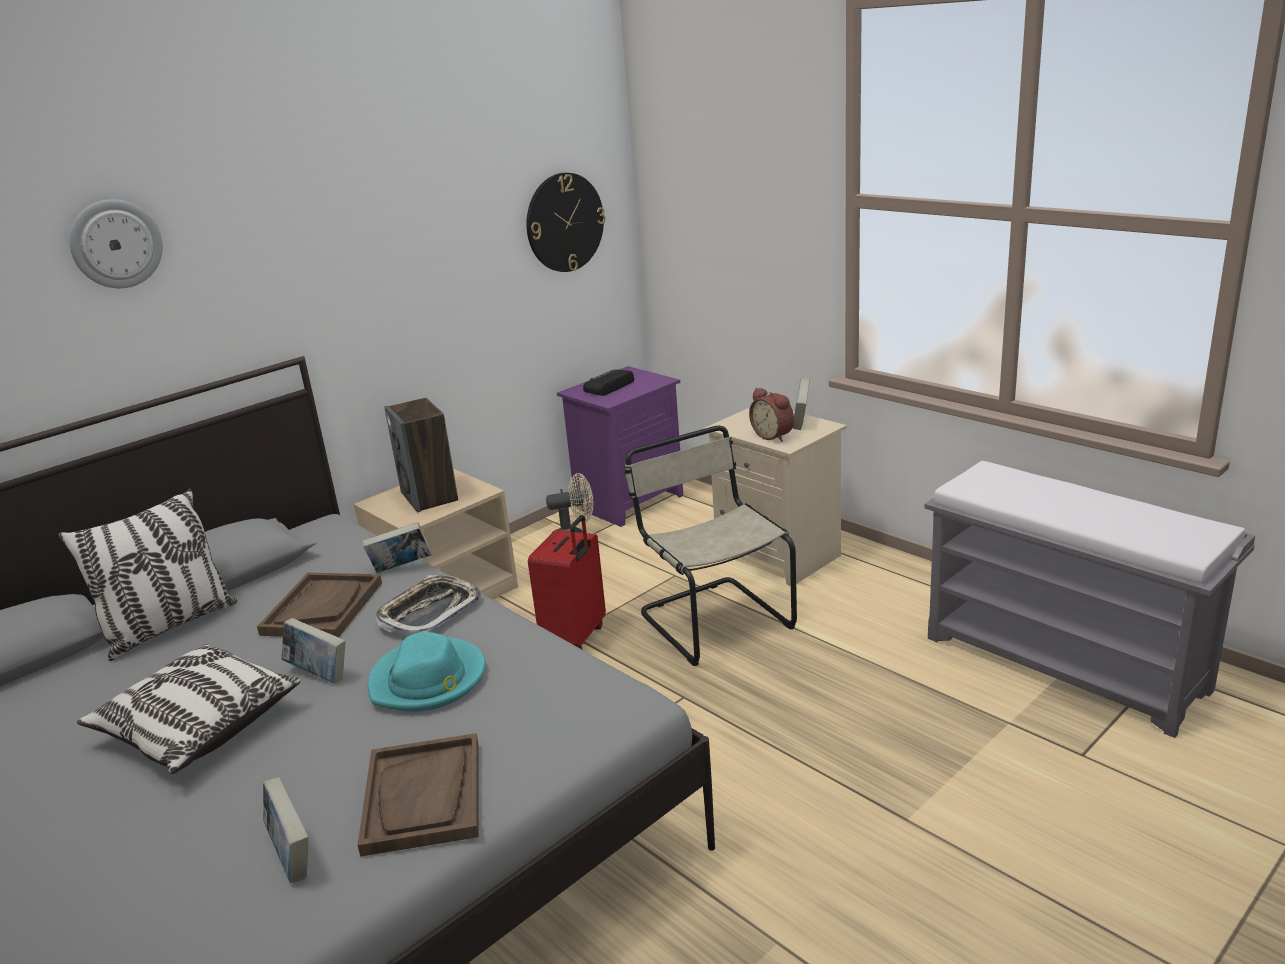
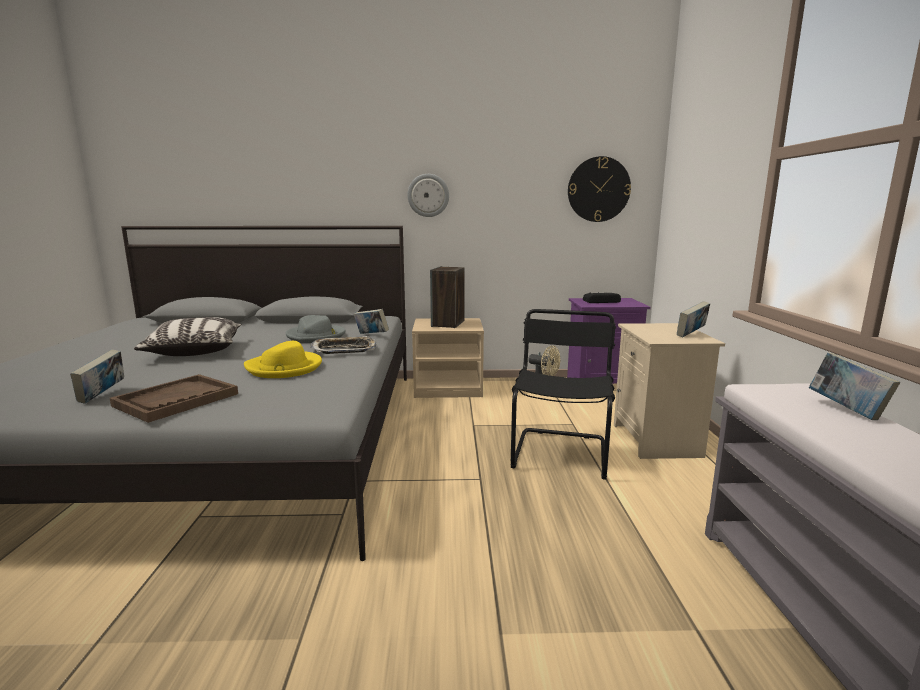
camera: 40 degrees right, 10 degrees down
pillow [58,489,238,661] -> none
wall clock [69,199,163,288] -> wall clock moved to [407,174,449,217]
brown tray [257,573,382,637] -> grey hat [286,315,346,343]
book [282,618,346,683] -> book moved to [809,353,900,420]
turquoise hat [368,632,486,712] -> yellow hat [244,341,322,378]
red suitcase [528,515,606,649] -> none
beige chair [624,426,797,666] -> black chair [510,309,616,479]
alarm clock [749,388,794,442] -> none

